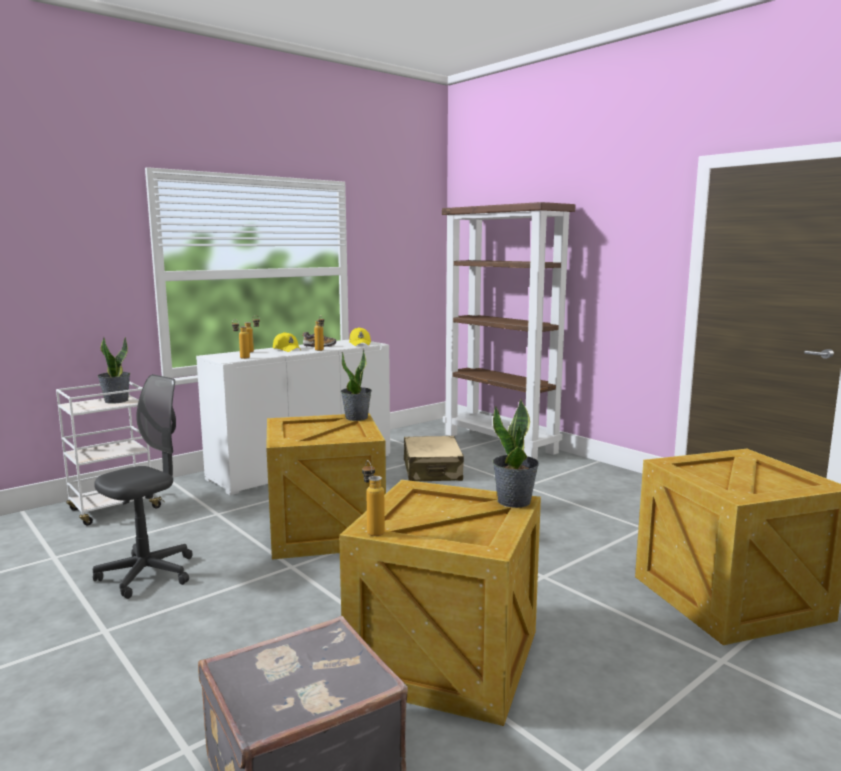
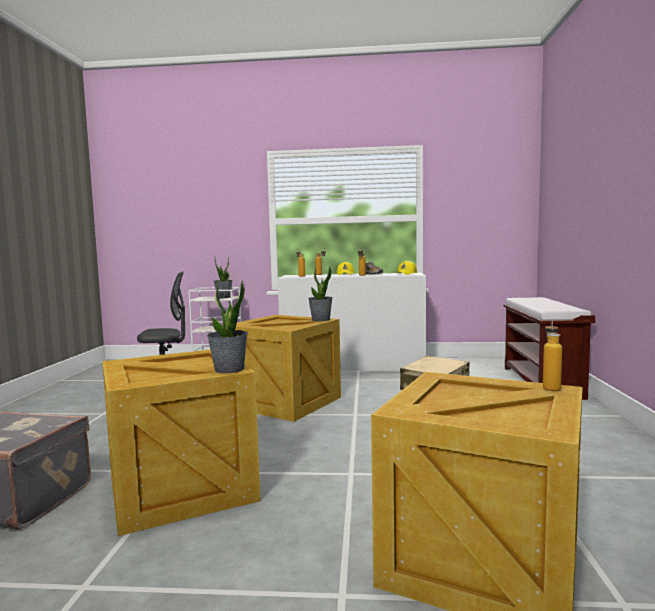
camera: 45 degrees right, 5 degrees down
bottle [362,460,385,536] -> bottle moved to [543,320,562,391]
brown bookcase [442,202,576,460] -> brown bench [503,297,595,400]

